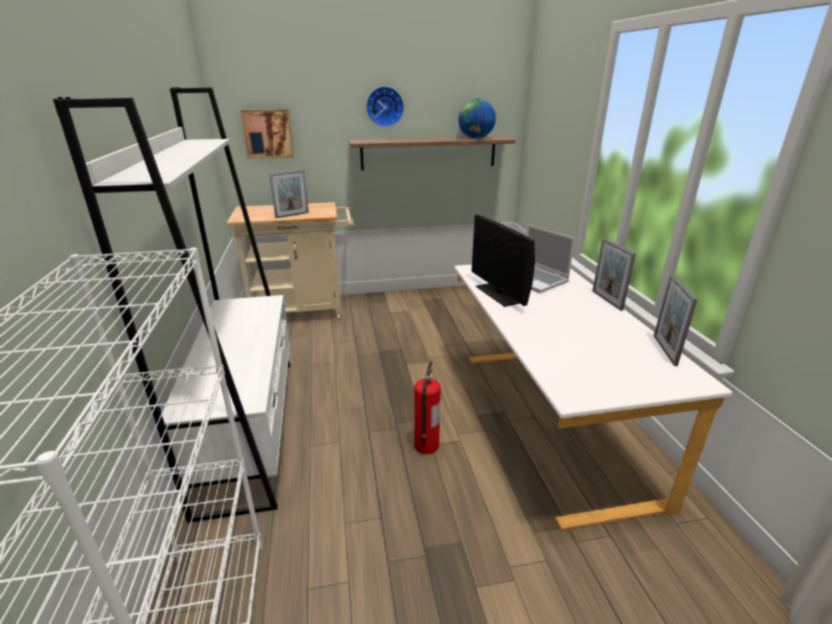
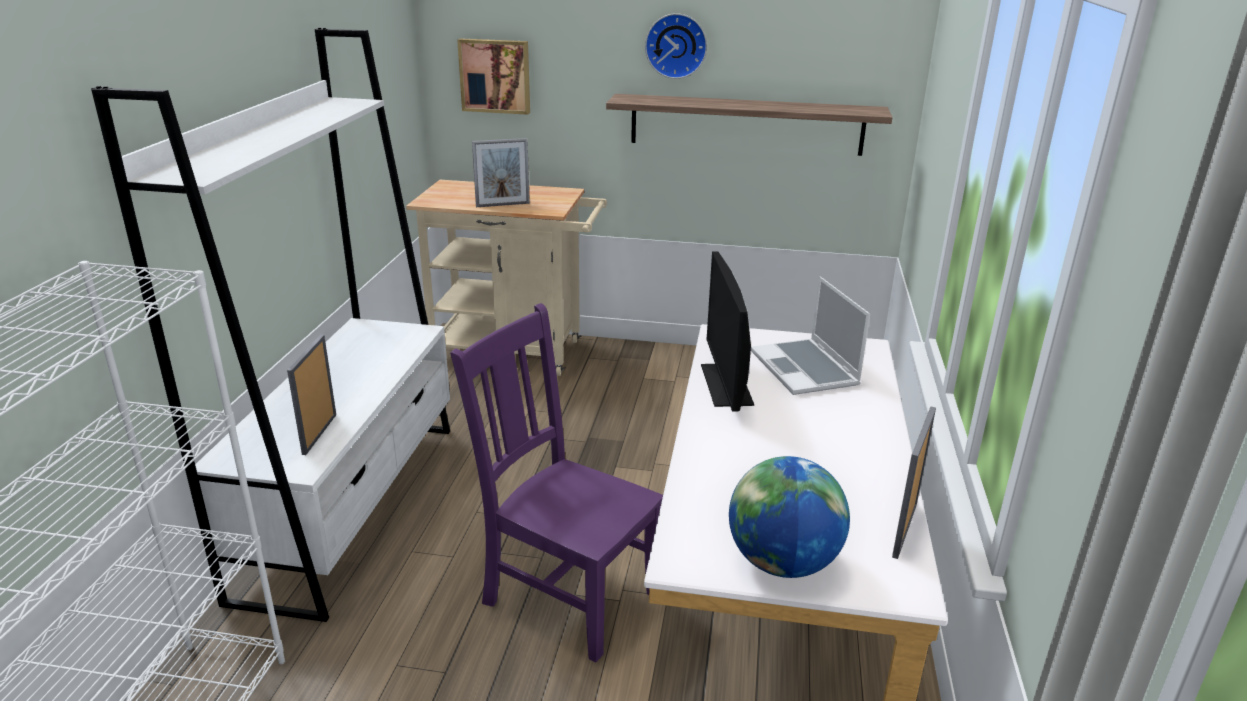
camera: 20 degrees right, 0 degrees up
fire extinguisher [414,361,441,454] -> purple chair [450,303,663,662]
globe [458,98,496,139] -> globe moved to [729,456,850,578]
picture frame [593,238,636,311] -> picture frame moved to [287,335,336,455]

